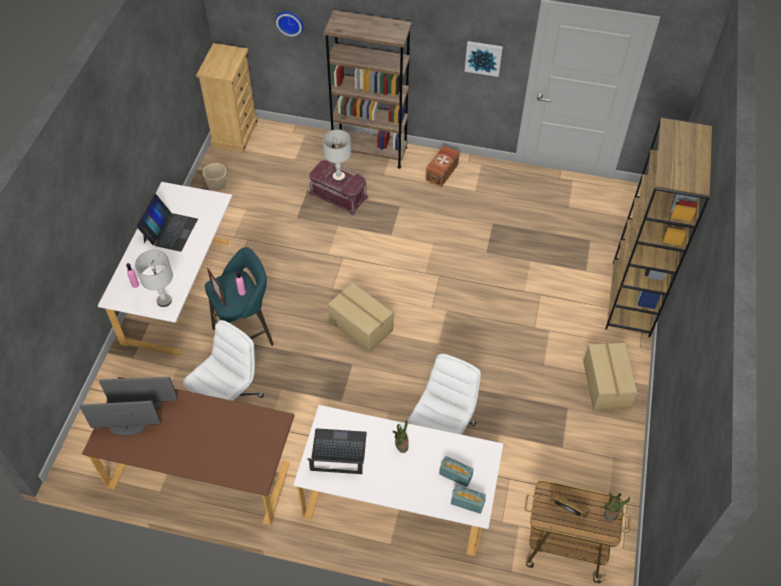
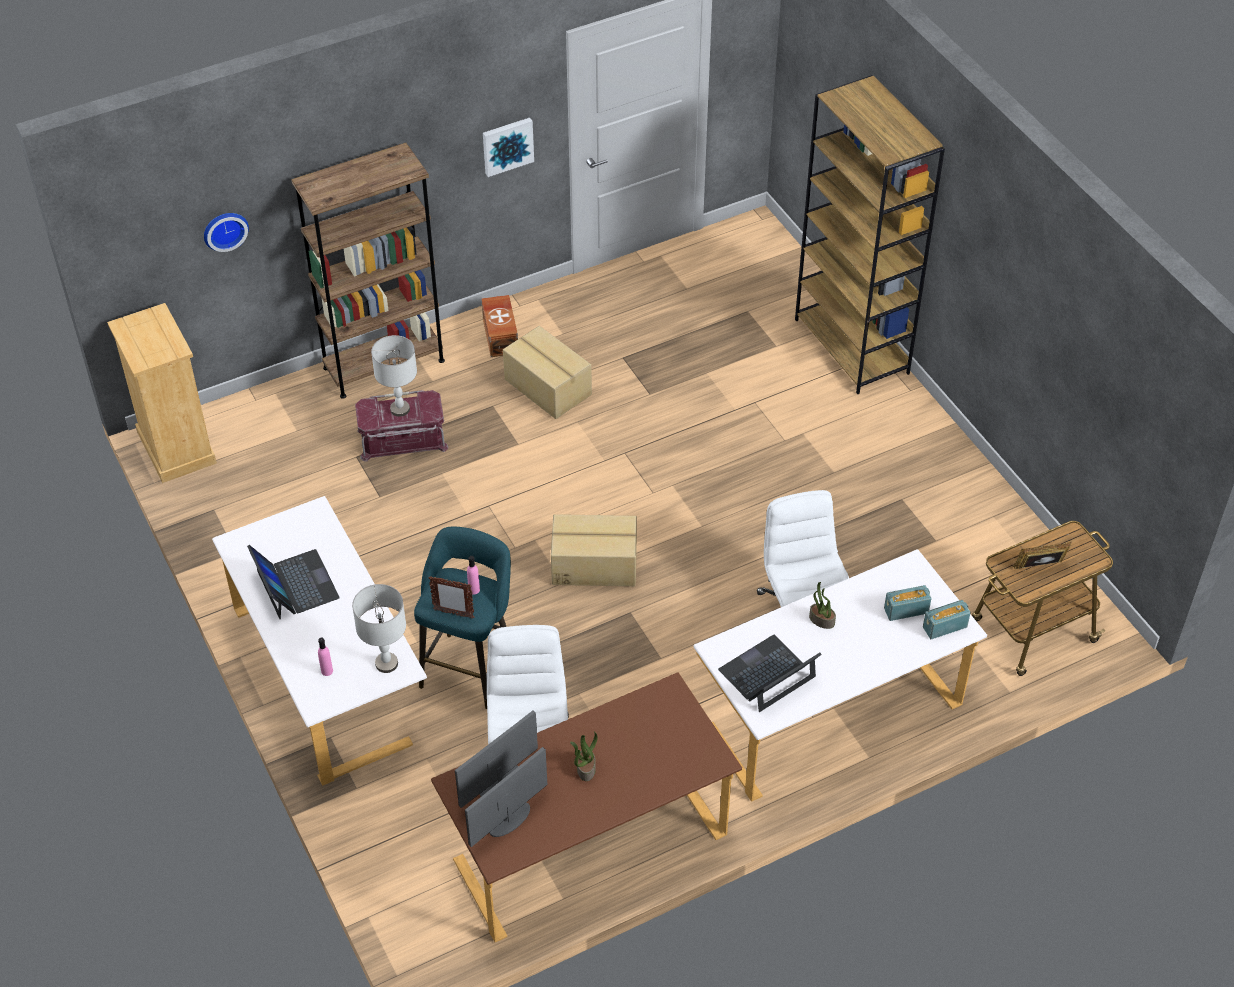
camera: 40 degrees left, 5 degrees down
beige planter [203,163,227,191] -> none
cardboard box [583,343,637,410] -> cardboard box moved to [503,326,592,419]
potted plant [604,492,630,522] -> potted plant moved to [570,732,598,781]

